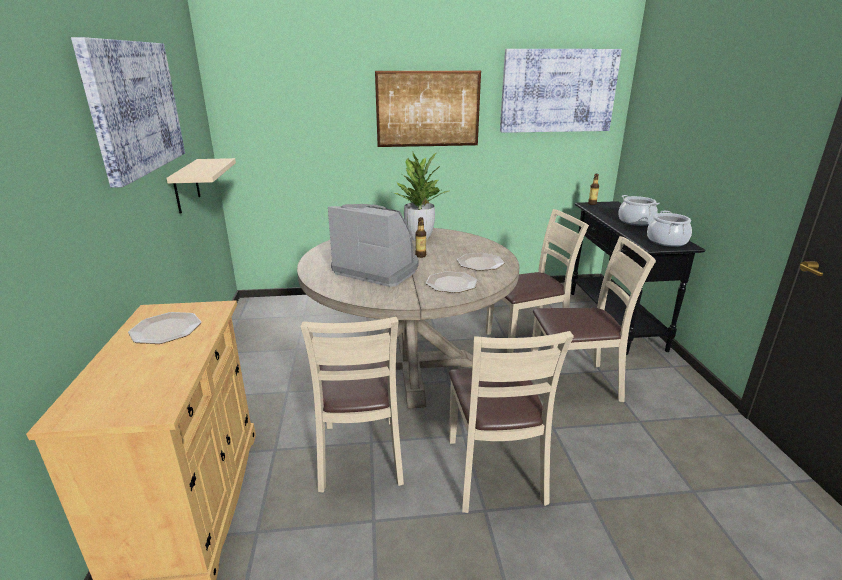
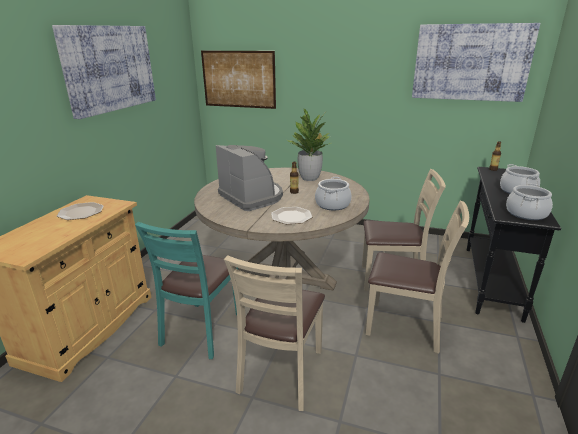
camera: 25 degrees right, 0 degrees up
beige shelf [166,158,236,214] -> none
beige chair [300,317,404,492] -> turquoise chair [135,222,238,359]
picture [375,71,481,147] -> picture moved to [201,51,276,109]
plate [457,253,505,271] -> cooking pot [315,177,351,210]

